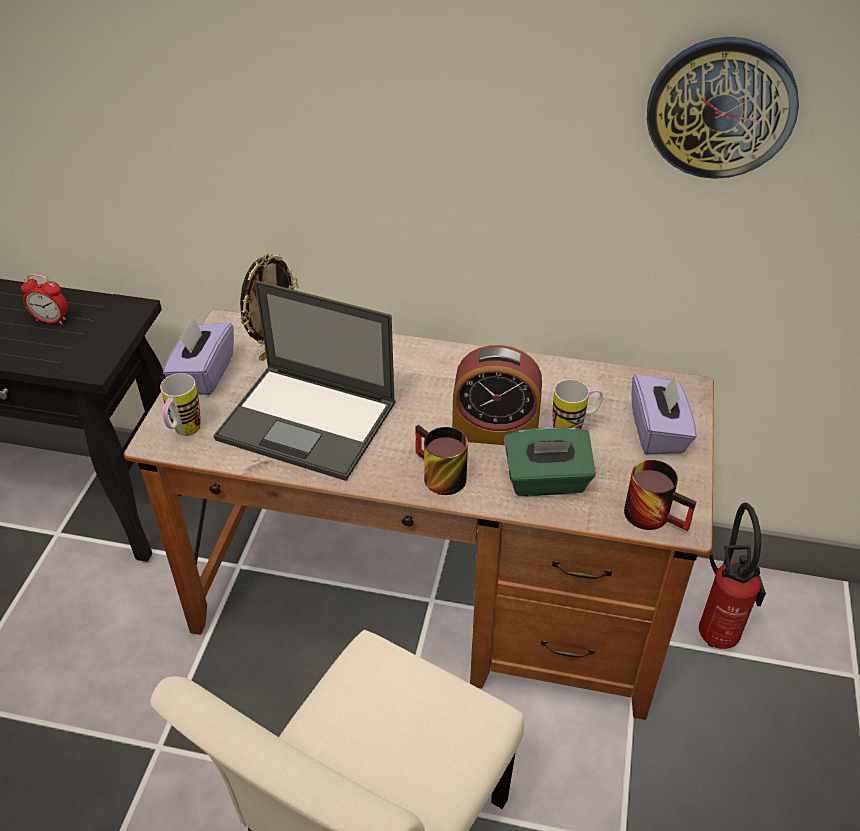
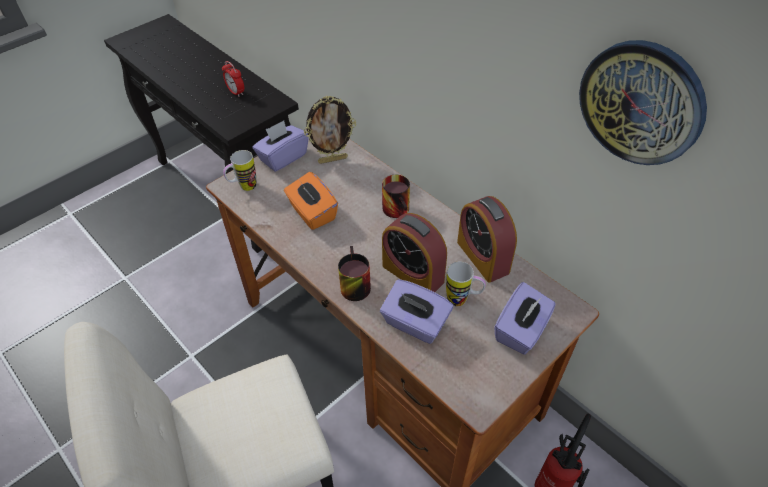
camera: 35 degrees right, 5 degrees up
laptop [213,281,396,481] -> orange tissue box [284,172,338,230]
green tissue box [504,427,596,496] -> purple tissue box [380,279,453,344]
mug [624,460,696,531] -> mug moved to [382,175,410,218]
none -> alarm clock [457,196,517,283]

